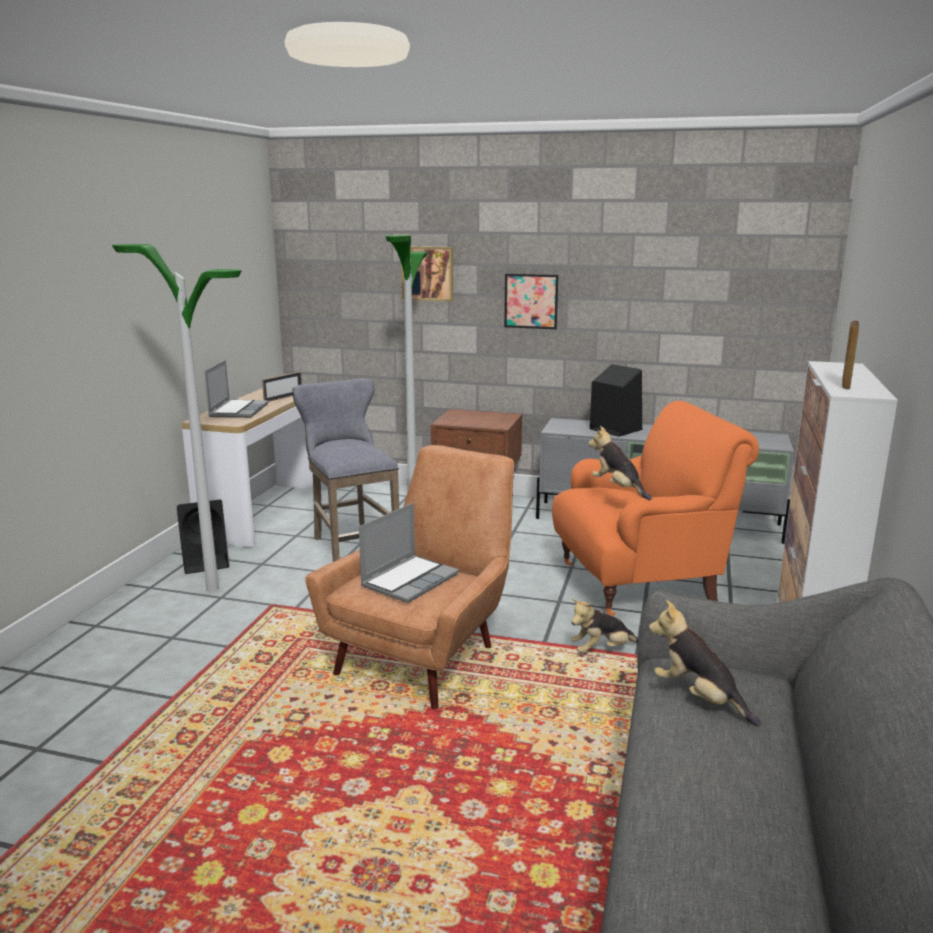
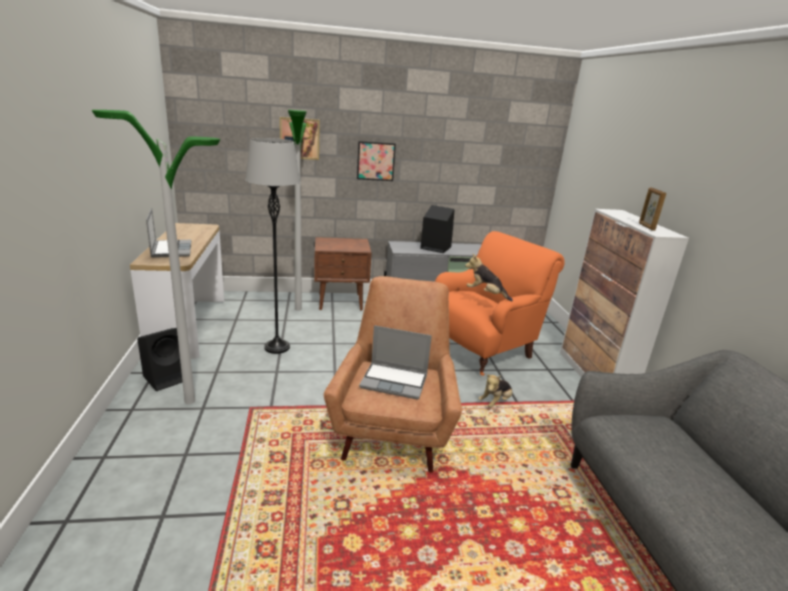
camera: 25 degrees left, 5 degrees up
picture frame [262,372,302,402] -> none
grey stool [292,378,399,562] -> grey floor lamp [245,138,301,354]
laptop [359,503,459,603] -> laptop turned 90 degrees clockwise [359,325,432,399]
plush toy [649,600,761,726] -> none

